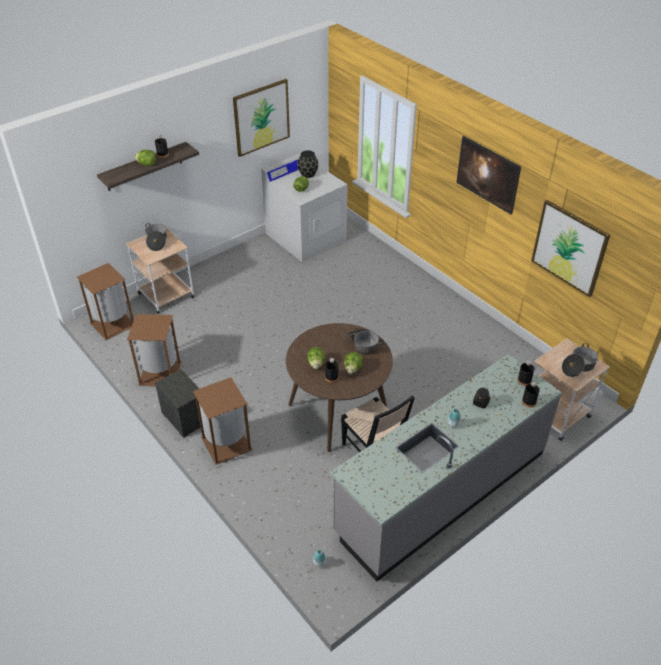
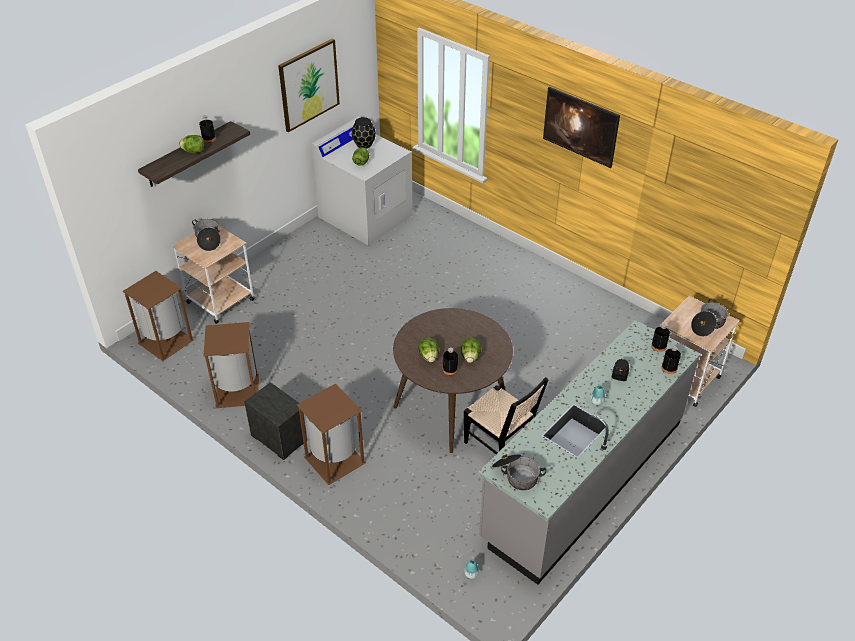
camera: 10 degrees left, 0 degrees up
cooking pot [345,328,383,354] -> cooking pot moved to [492,454,546,490]
picture [531,200,610,297] -> none

